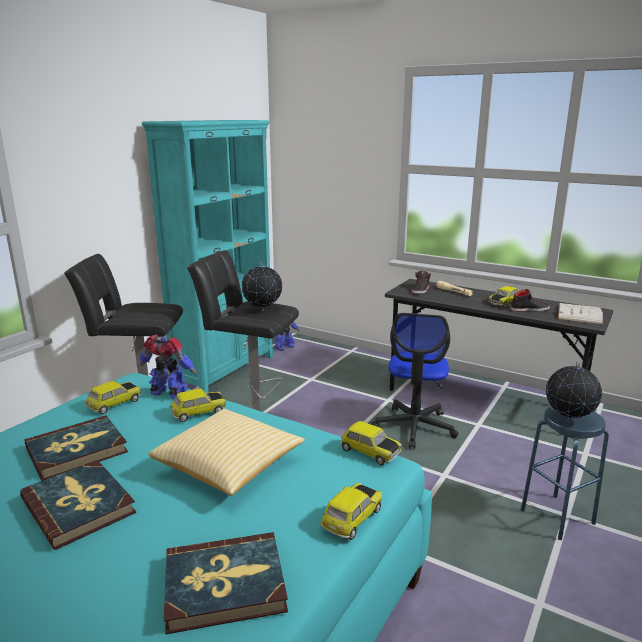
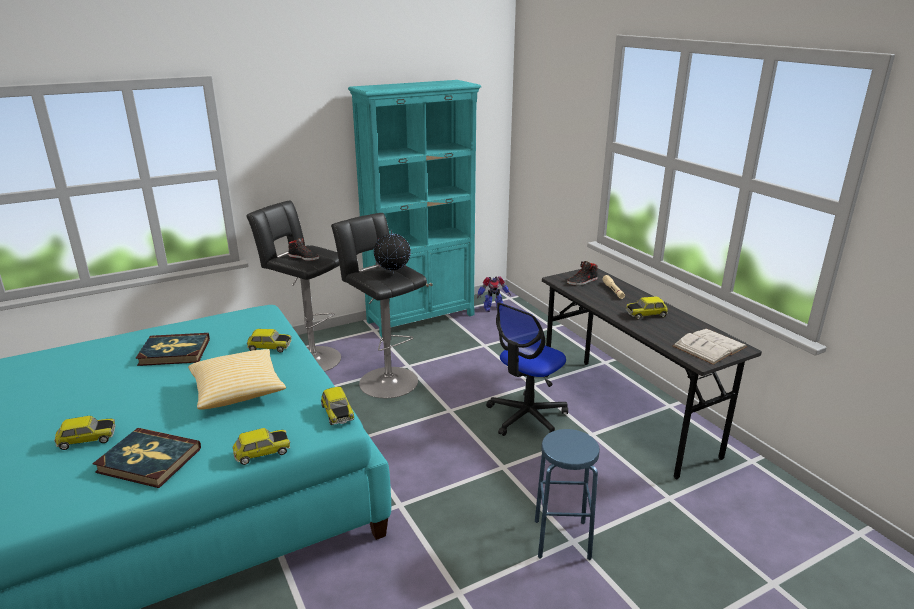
camera: 30 degrees right, 5 degrees up
book [20,460,136,550] -> none
toy car [86,381,141,414] -> toy car moved to [54,416,116,450]
toy robot [139,334,197,399] -> none
black shoe [511,289,550,312] -> black shoe moved to [288,238,319,261]
globe [546,362,602,422] -> none

